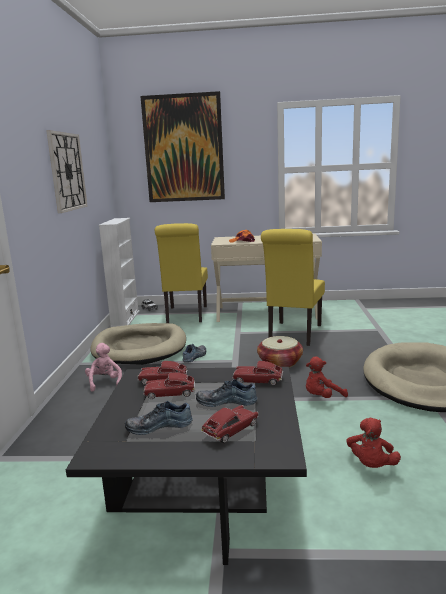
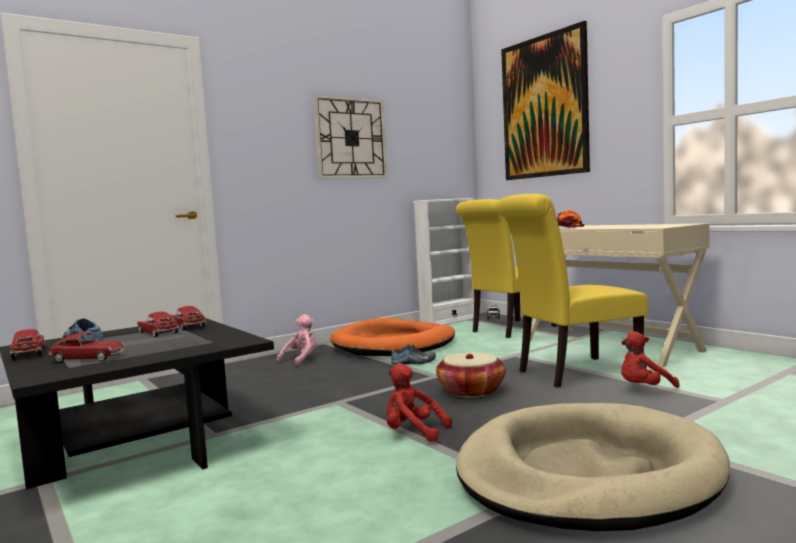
camera: 50 degrees right, 10 degrees down
beige dog bed [90,323,186,365] -> orange dog bed [330,318,455,356]
shoe [196,379,258,407] -> none
toy car [232,361,283,385] -> toy car moved to [10,329,45,359]
red plush toy [347,417,401,468] -> red plush toy moved to [621,331,680,388]

